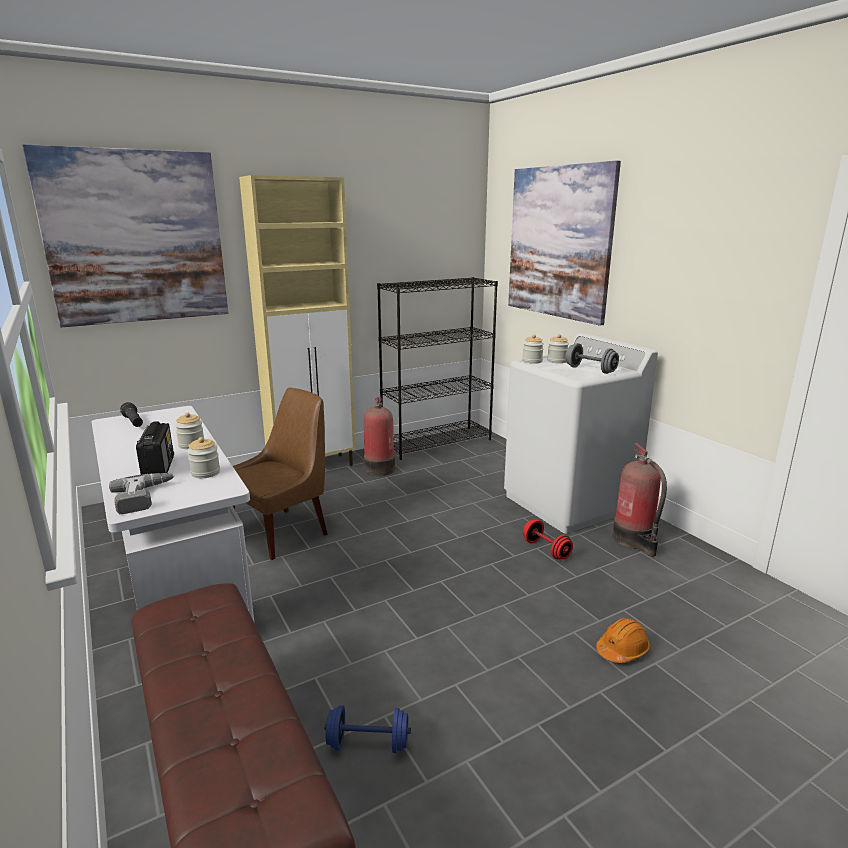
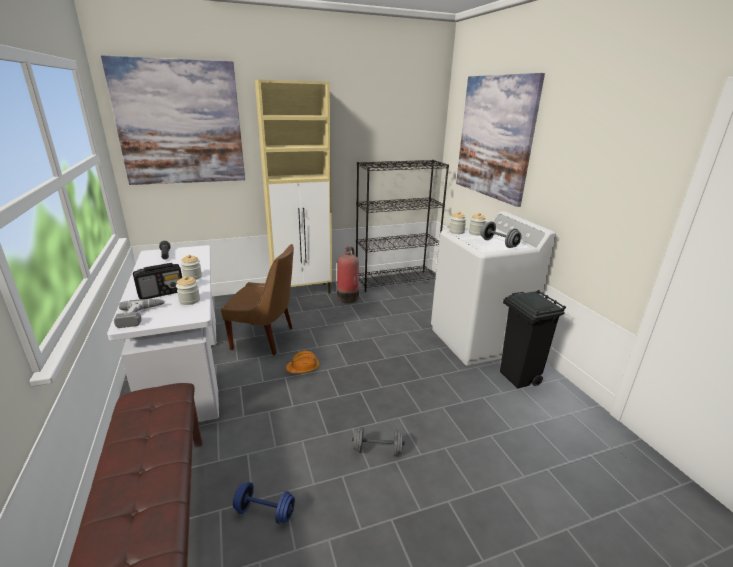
camera: 10 degrees right, 5 degrees up
radio [136,421,174,474] -> radio turned 60 degrees clockwise [133,263,182,299]
brown chair [233,387,328,560] -> brown chair turned 45 degrees clockwise [221,244,294,355]
red dumbbell [523,520,573,559] -> none
orange hard hat [596,618,650,663] -> orange hard hat moved to [286,351,319,374]
fire extinguisher [612,443,667,557] -> black trash can [500,290,566,389]
none -> grey dumbbell [352,427,405,456]

